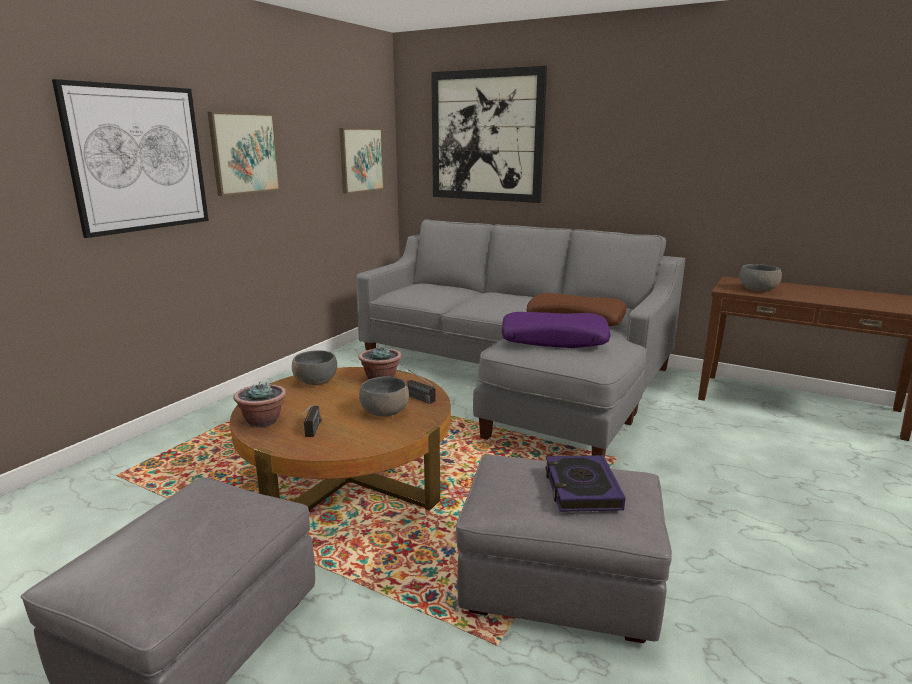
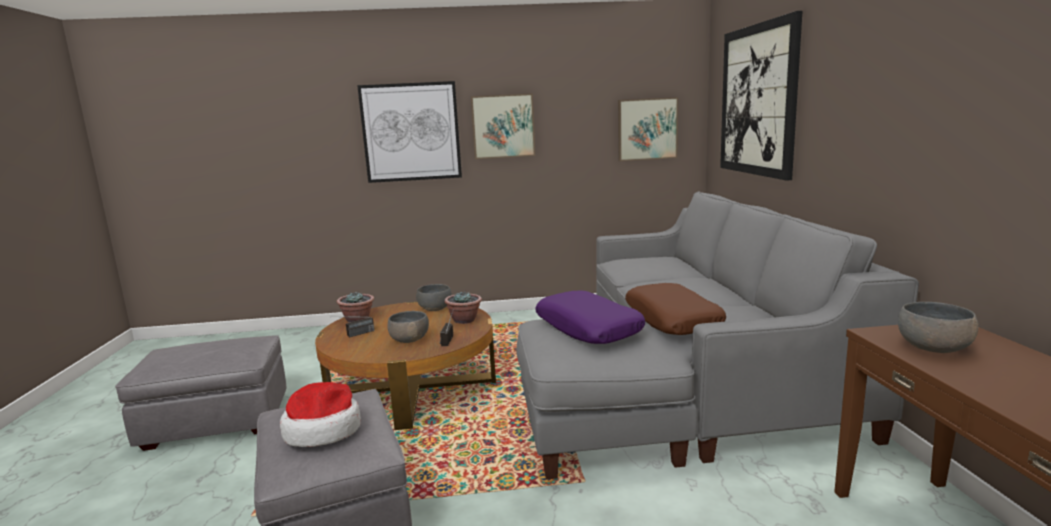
camera: 55 degrees right, 5 degrees down
book [545,455,626,512] -> hat [280,382,361,447]

